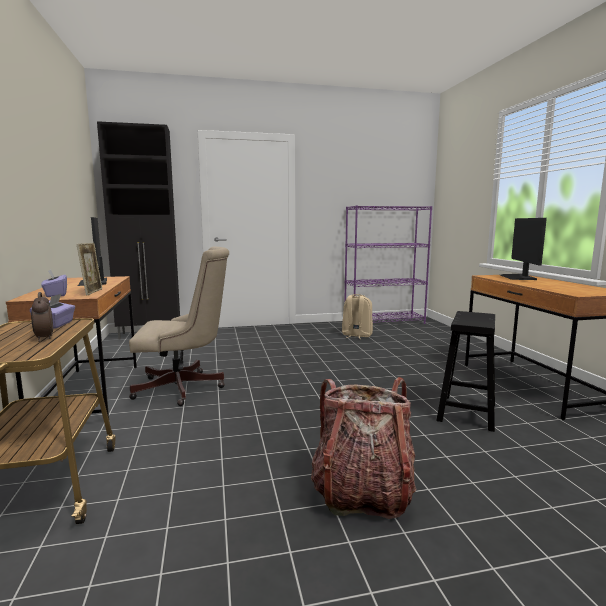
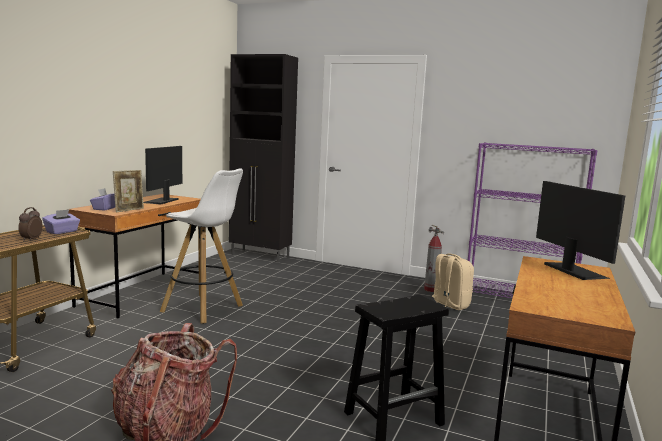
camera: 35 degrees right, 0 degrees up
beige office chair [129,246,229,406] -> white stool [160,168,243,324]
monitor [500,218,547,280] -> monitor turned 120 degrees clockwise [536,181,625,280]
none -> fire extinguisher [424,225,444,292]

